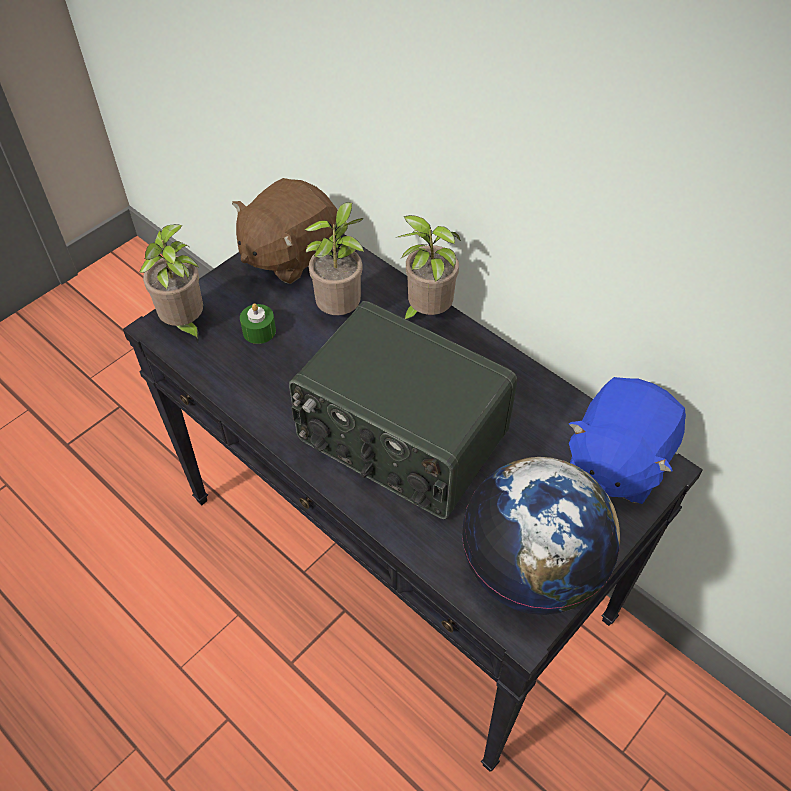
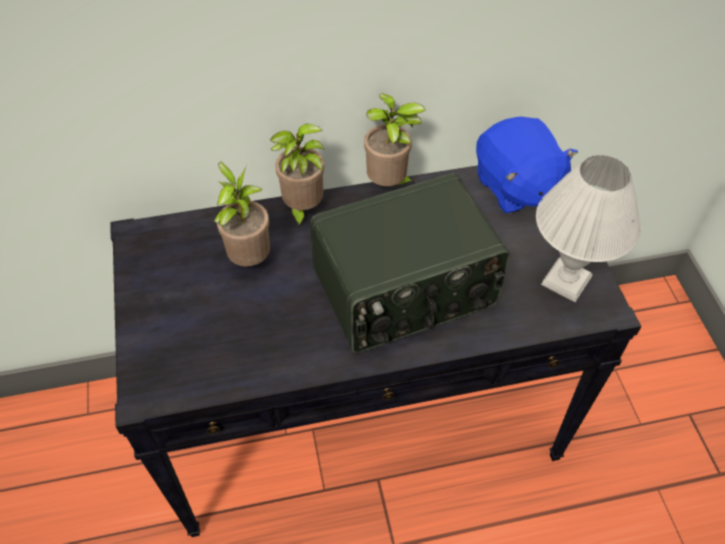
camera: 55 degrees left, 0 degrees up
potted plant [139,224,203,343] -> potted plant moved to [364,93,426,186]
brown plush toy [232,178,337,284] -> none
green candle [240,303,276,344] -> none
globe [462,457,620,615] -> white table lamp [536,155,641,303]

